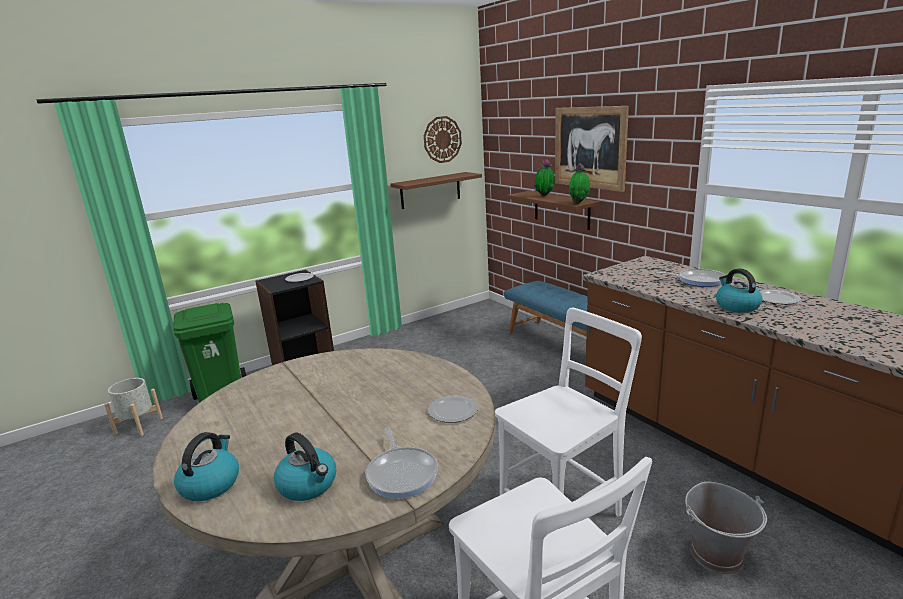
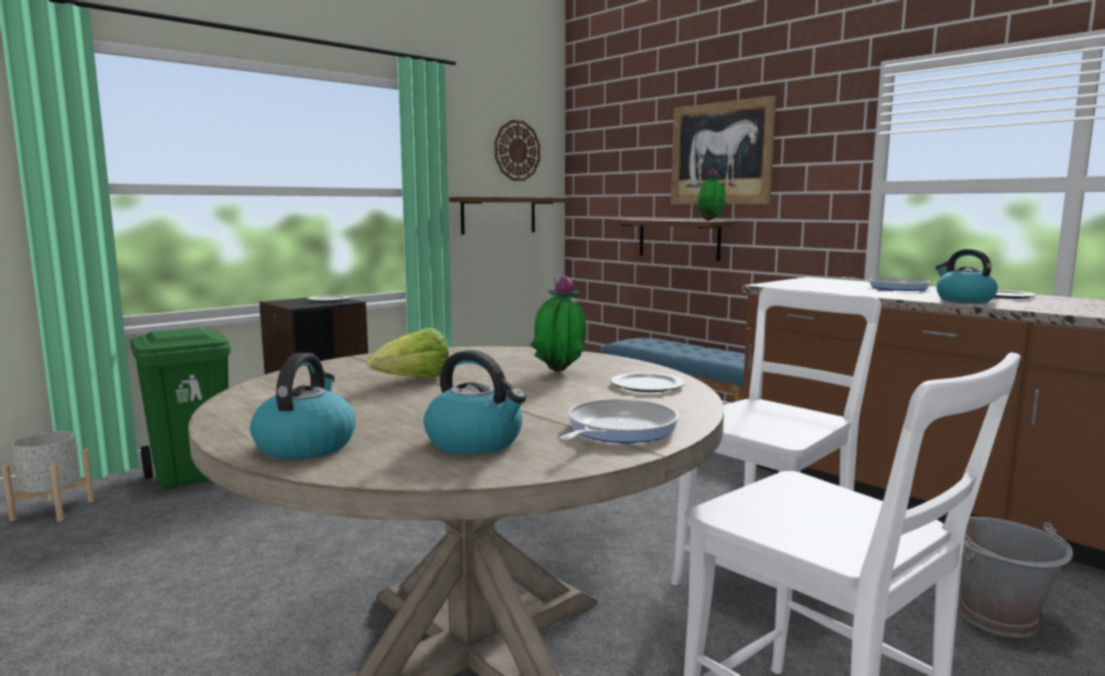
camera: 10 degrees left, 10 degrees down
frying pan [366,428,438,499] -> frying pan turned 120 degrees counterclockwise [560,399,679,443]
potted plant [534,159,555,196] -> potted plant moved to [530,275,586,372]
none -> lettuce [367,328,449,378]

